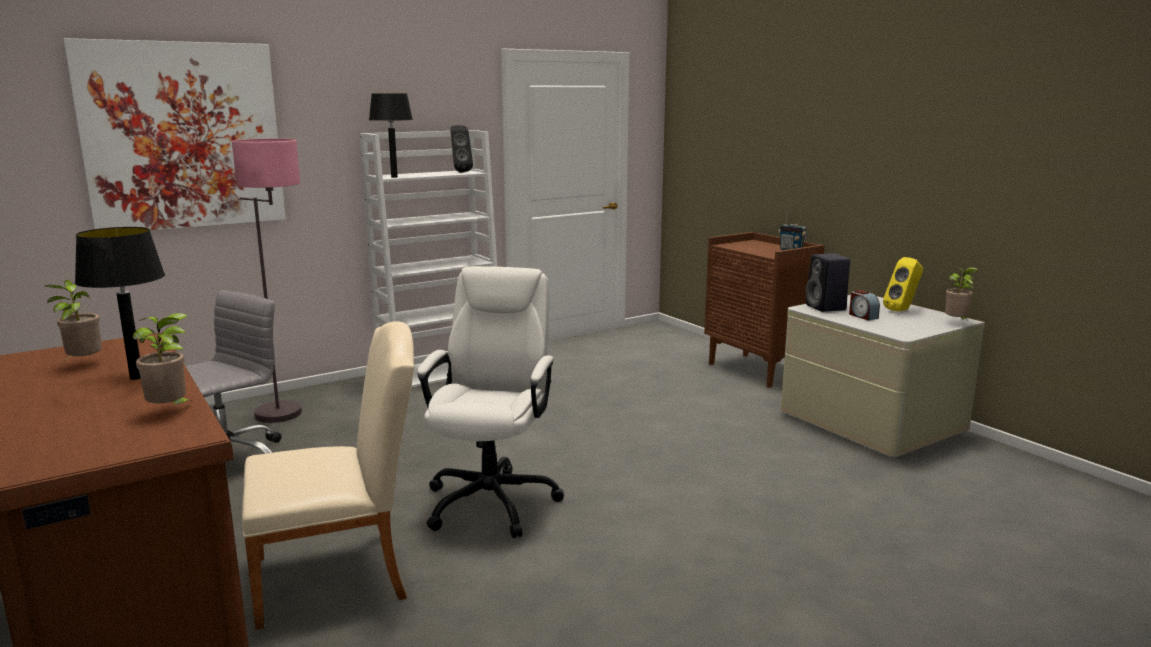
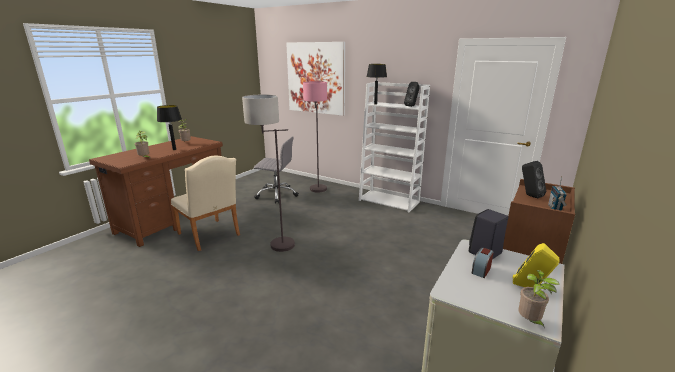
camera: 65 degrees right, 5 degrees up
white office chair [417,266,564,538] -> grey floor lamp [242,95,295,252]
none -> black speaker [522,161,546,198]

